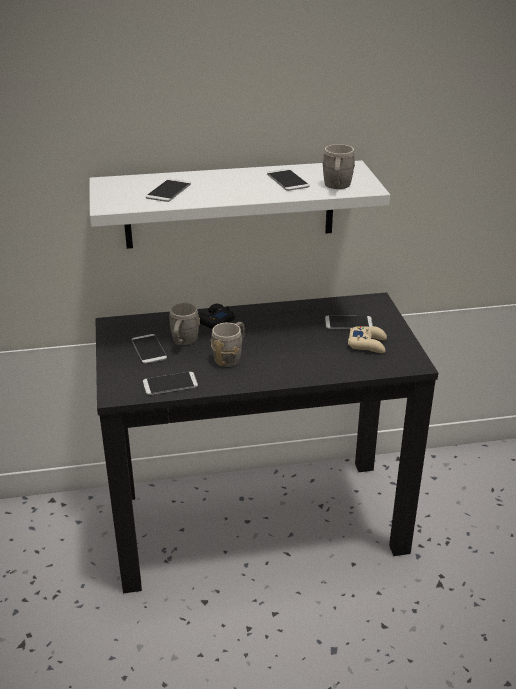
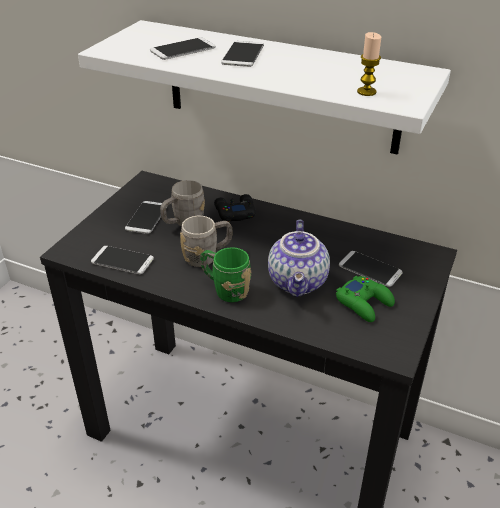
camera: 35 degrees right, 5 degrees up
phone [267,169,309,191] -> phone moved to [221,41,264,67]
grey mug [322,144,355,189] -> candle [357,32,381,96]
beige game controller [348,326,387,353] -> green game controller [336,276,395,322]
none -> green mug [201,247,251,302]
none -> teapot [268,219,330,297]

